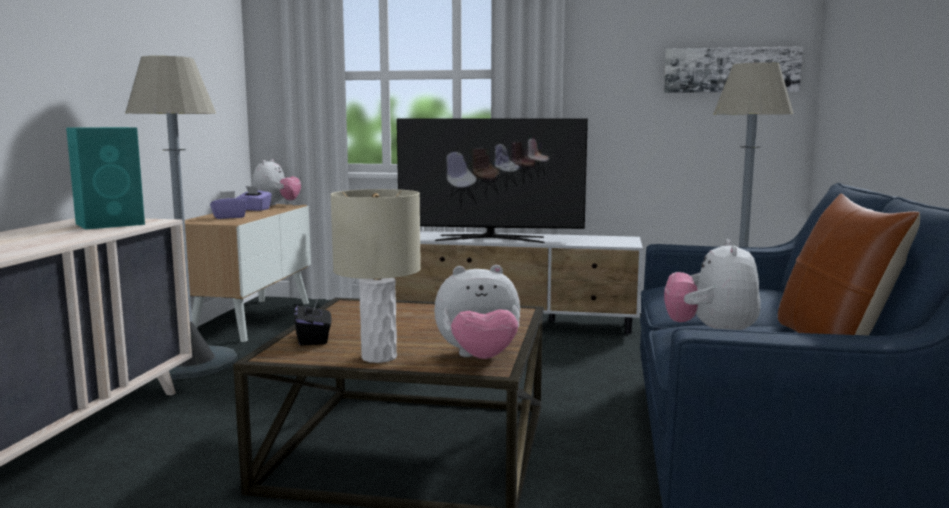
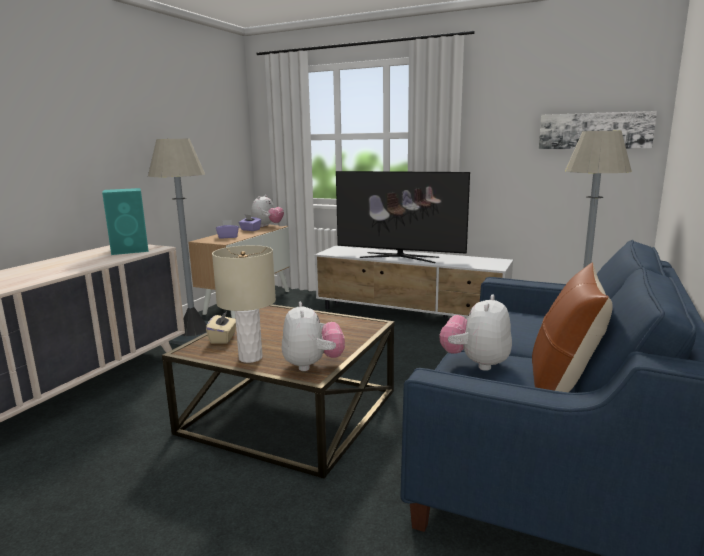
camera: 15 degrees right, 5 degrees up
black tissue box [294,298,331,346] -> beige tissue box [206,311,236,344]
plush toy [434,265,520,359] -> plush toy turned 105 degrees counterclockwise [282,301,345,371]

